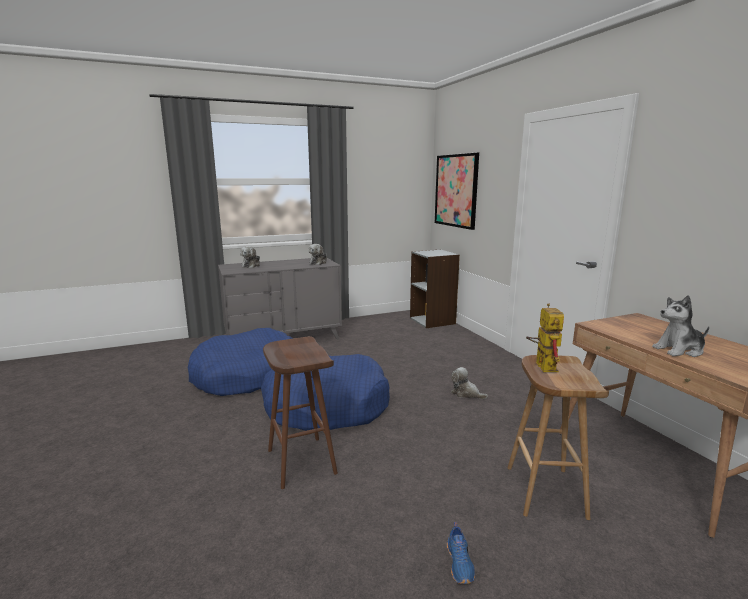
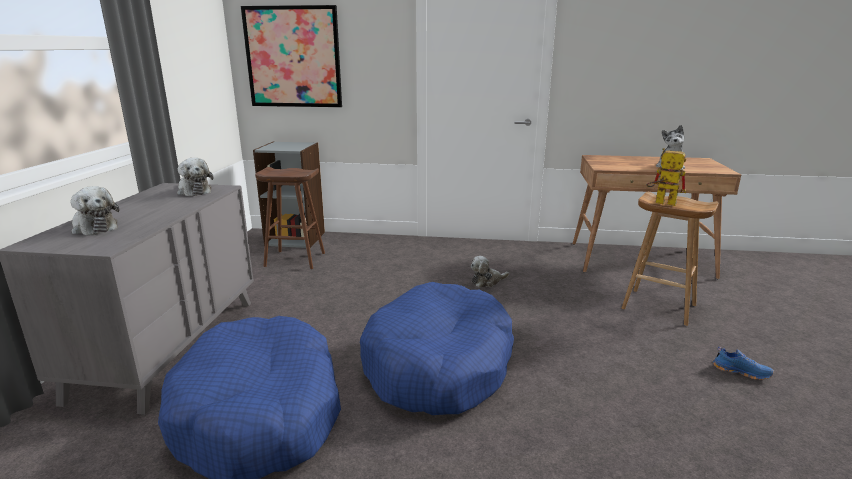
camera: 60 degrees left, 5 degrees up
brown stool [263,336,338,489] -> brown stool moved to [255,167,325,269]

